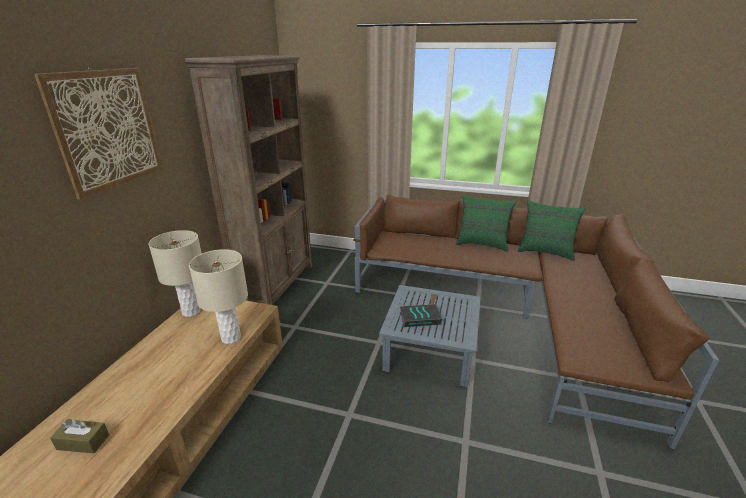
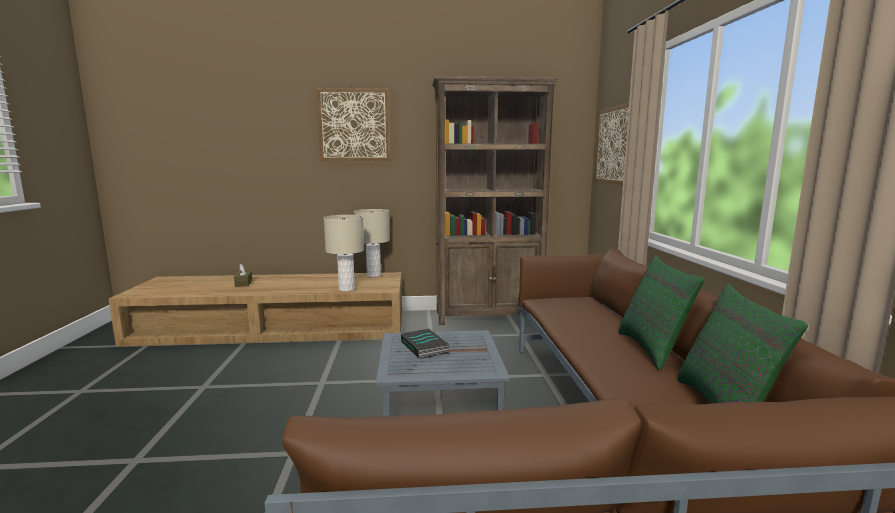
camera: 70 degrees right, 15 degrees down
none -> picture [594,103,629,185]

